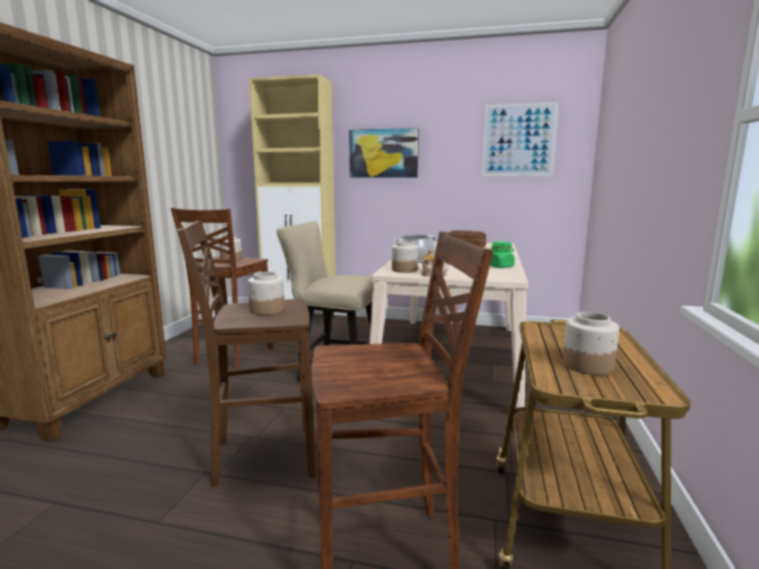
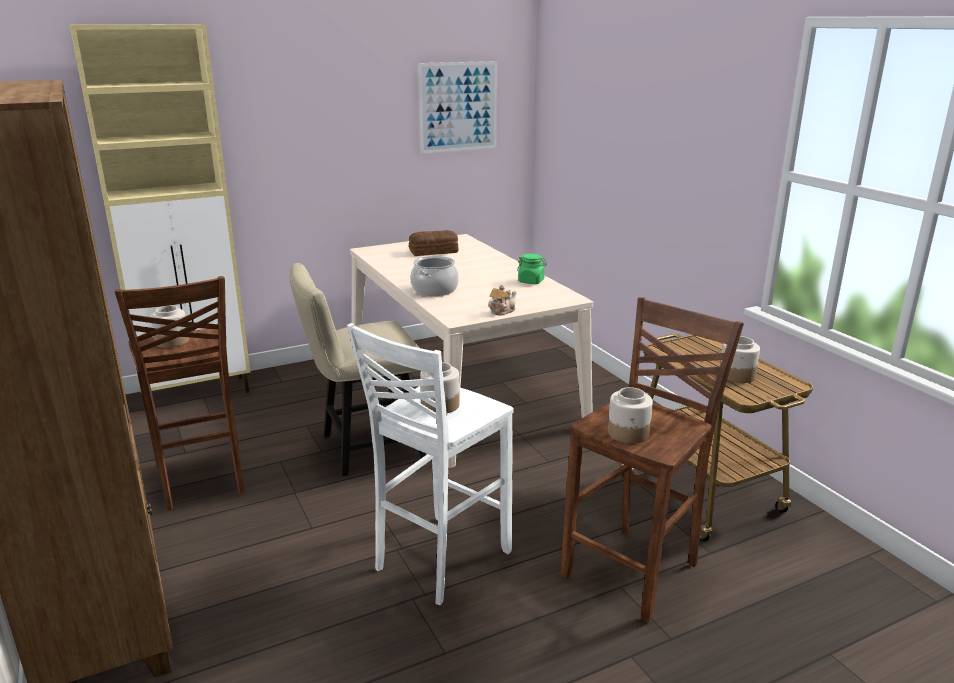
camera: 40 degrees left, 10 degrees up
brown stool [177,219,316,487] -> white stool [347,323,514,605]
picture [349,128,419,178] -> none
jar [392,241,418,273] -> jar moved to [608,387,653,444]

